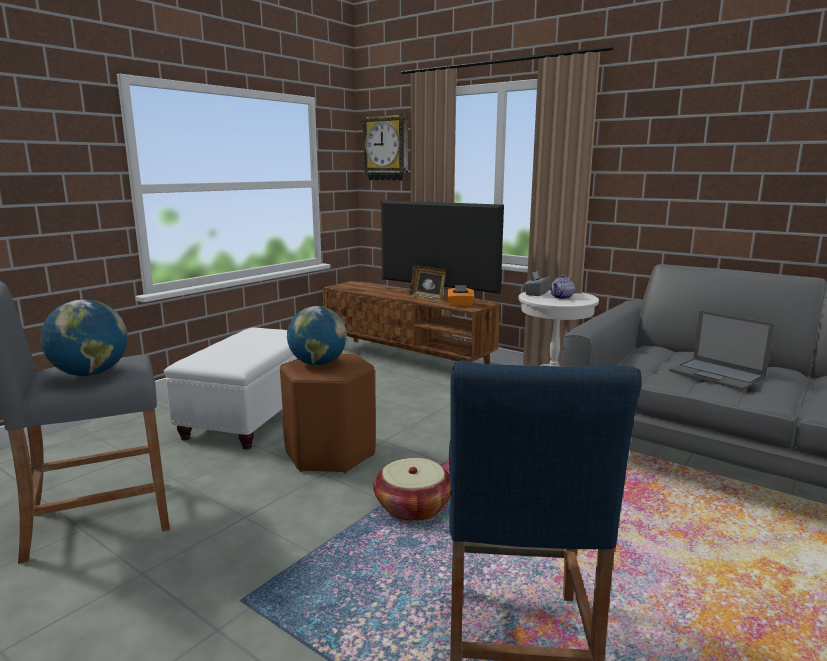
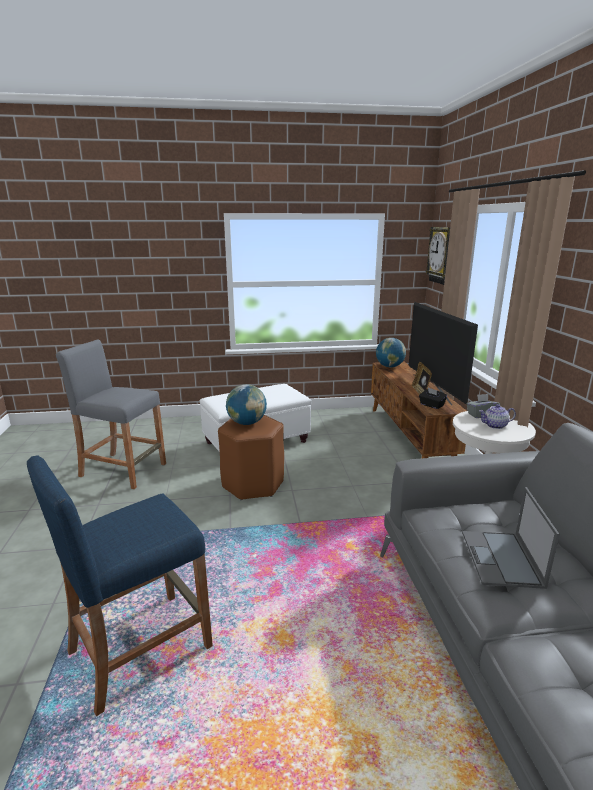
camera: 45 degrees right, 5 degrees up
globe [40,299,128,376] -> globe moved to [376,338,406,367]
basket [373,458,451,521] -> none
orange tissue box [447,285,475,306] -> black tissue box [419,388,447,409]

